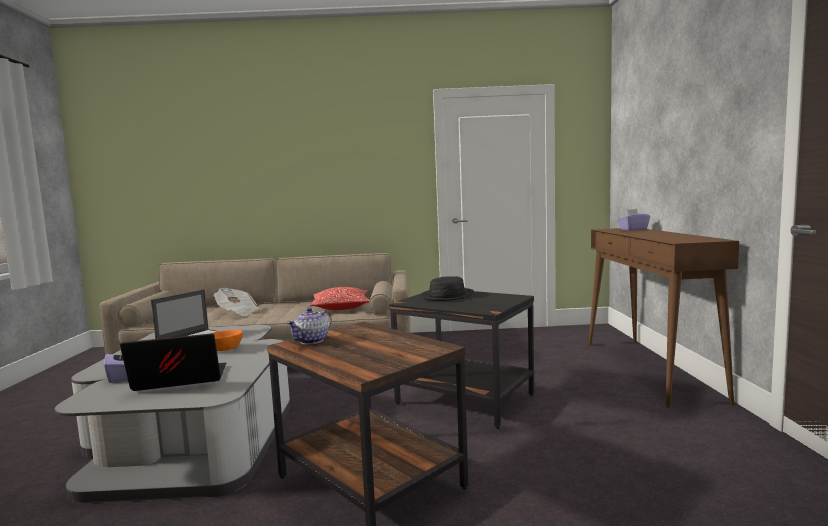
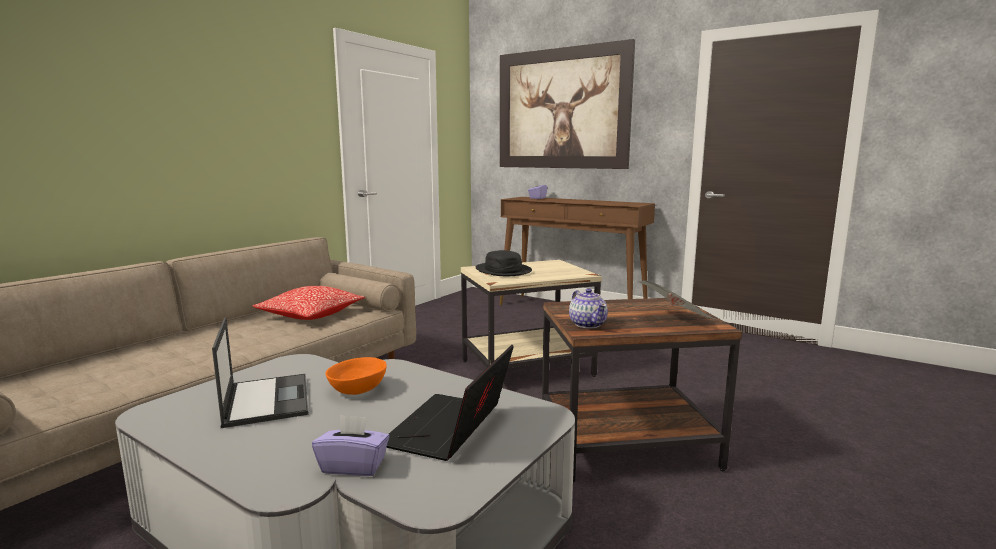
camera: 55 degrees left, 5 degrees up
newspaper [214,288,259,316] -> newspaper moved to [639,280,715,319]
black side table [389,291,534,429] -> beige side table [461,260,602,377]
none -> picture [500,39,635,169]

